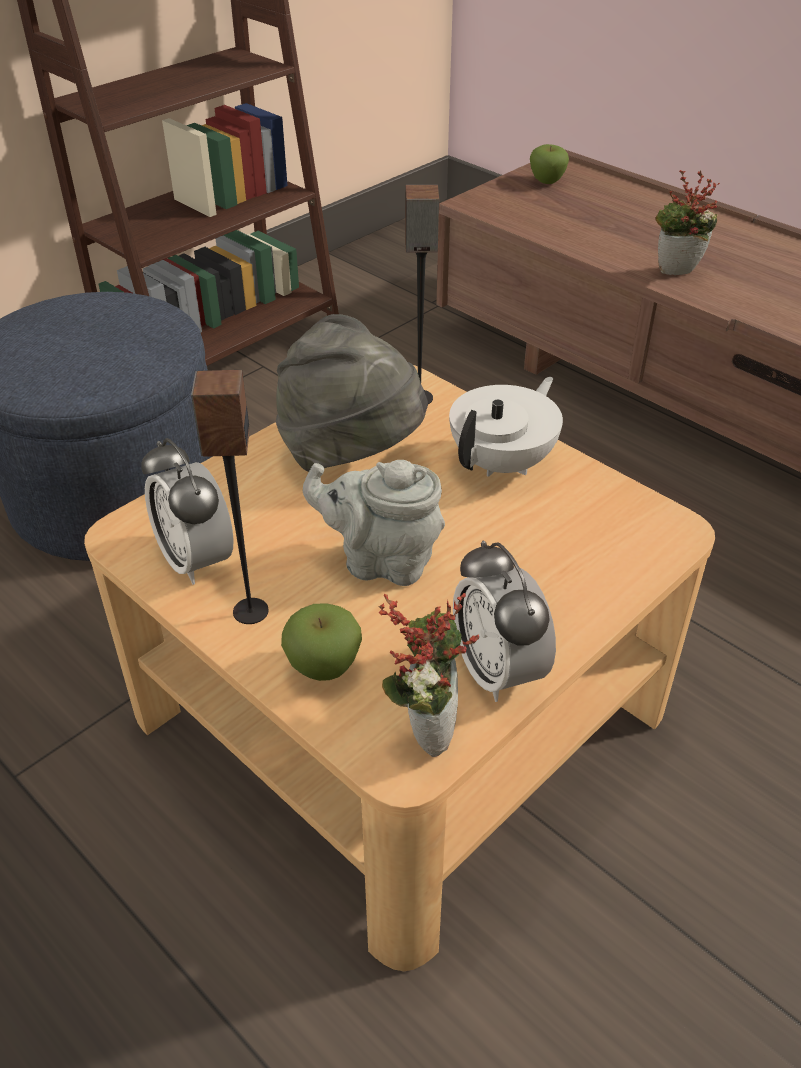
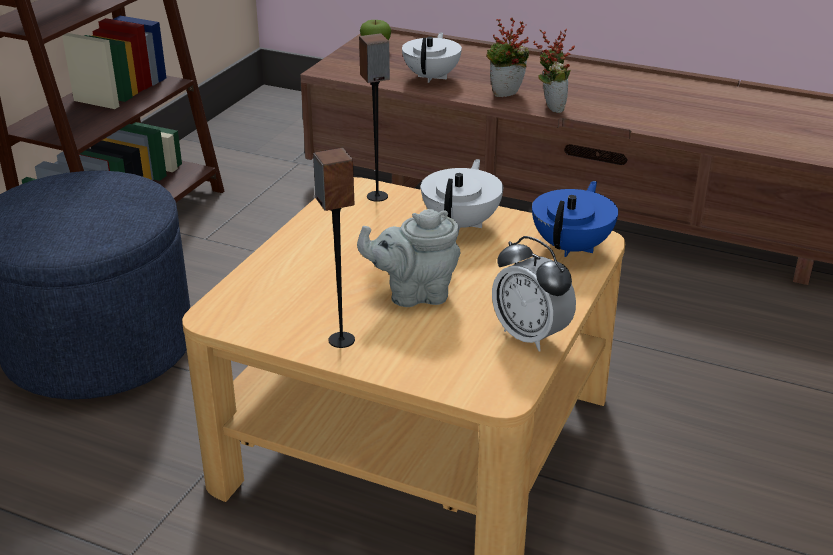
camera: 20 degrees left, 10 degrees down
alarm clock [141,438,234,585] -> none
grey hat [276,314,428,472] -> none
apple [281,603,362,681] -> none
potted plant [379,593,479,757] -> potted plant moved to [533,29,575,113]
none -> white teapot [402,32,462,83]
none -> blue teapot [532,181,618,257]

